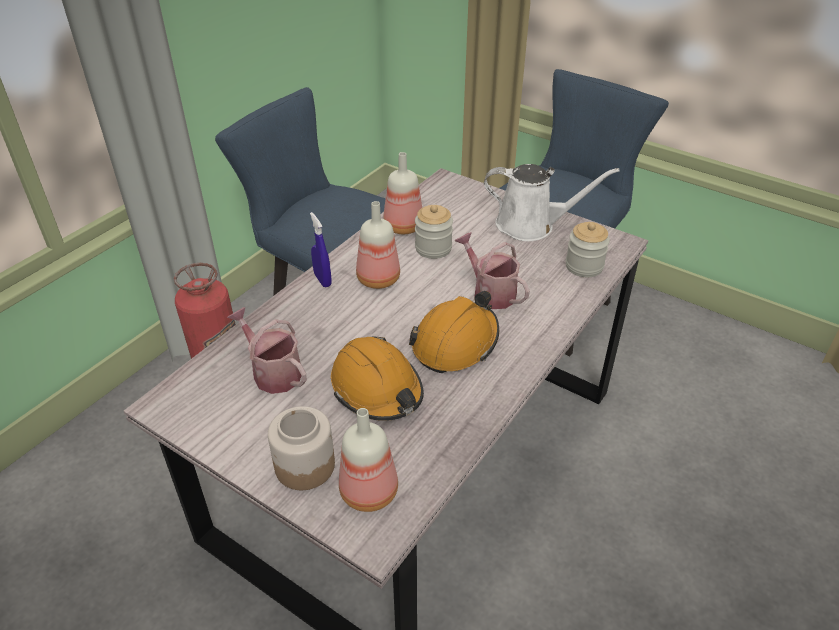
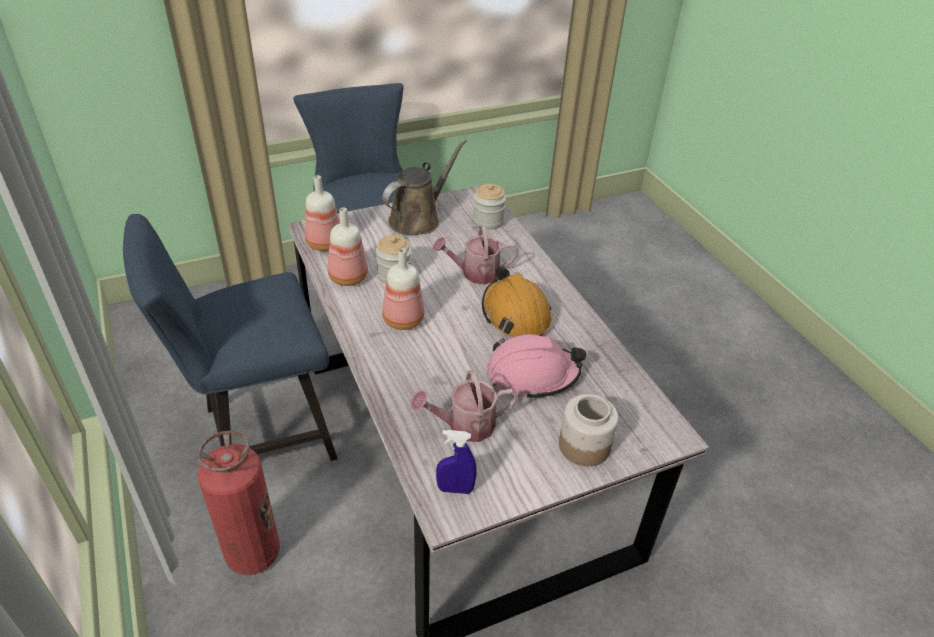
camera: 60 degrees left, 0 degrees up
blue spray bottle [310,212,332,287] -> blue spray bottle moved to [436,430,476,494]
orange hard hat [331,336,424,421] -> pink hard hat [487,334,586,400]
bottle [339,408,398,512] -> bottle moved to [305,175,340,251]
white watering can [484,164,619,241] -> brown watering can [382,139,467,235]

